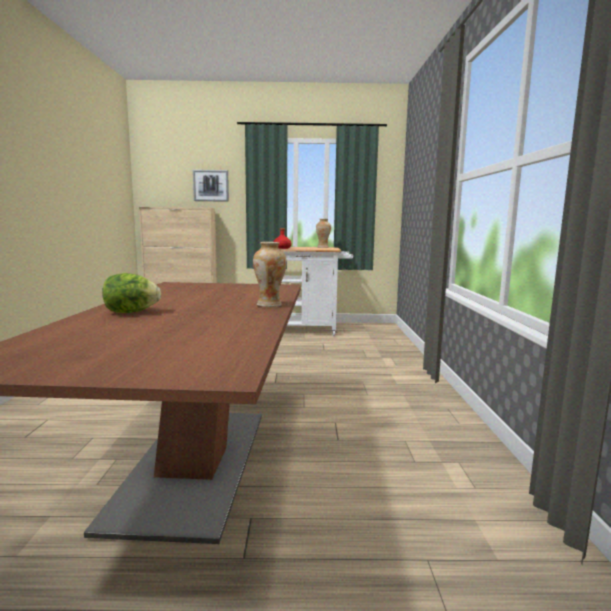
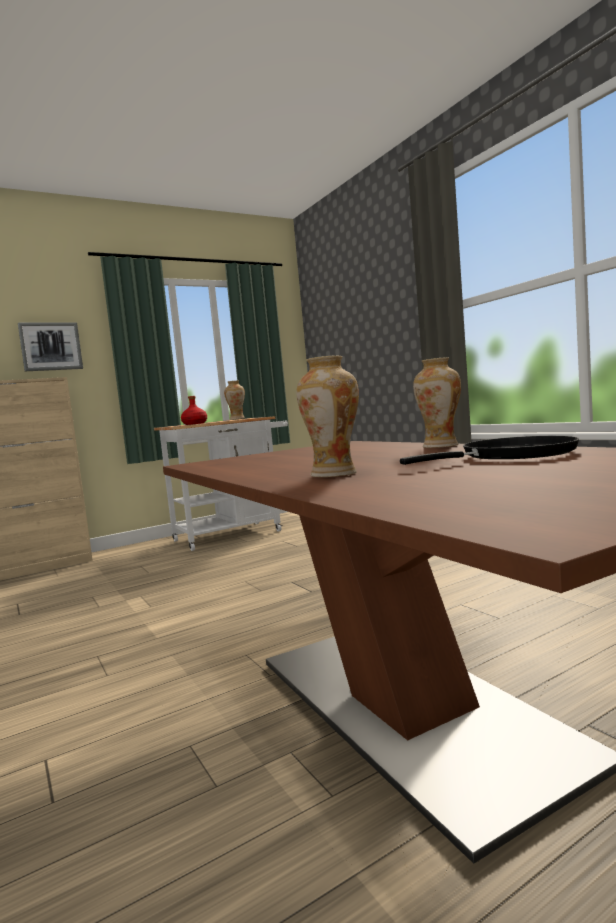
camera: 30 degrees left, 5 degrees down
lettuce [102,273,161,313] -> vase [297,356,359,477]
none -> black frying pan [400,436,579,465]

